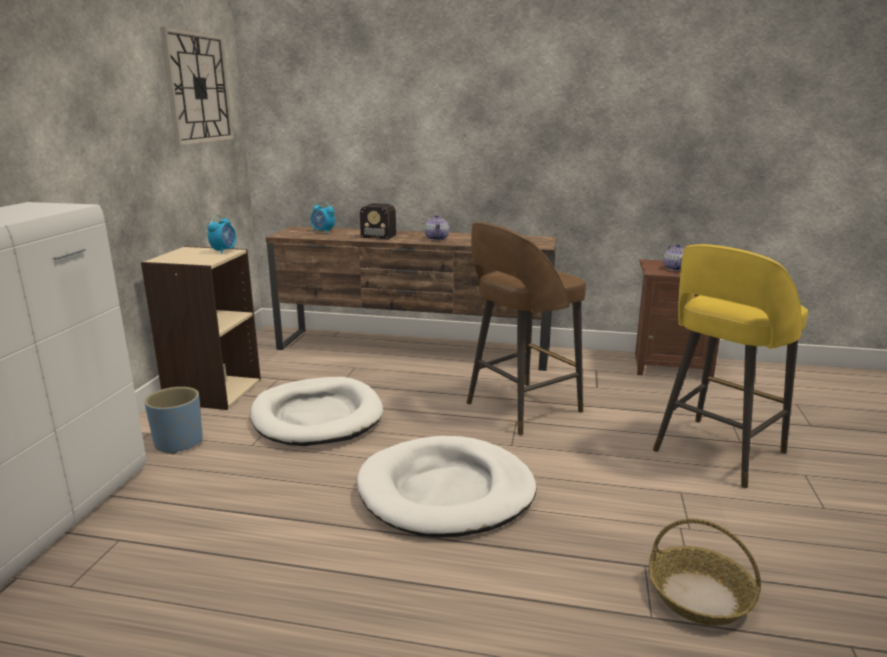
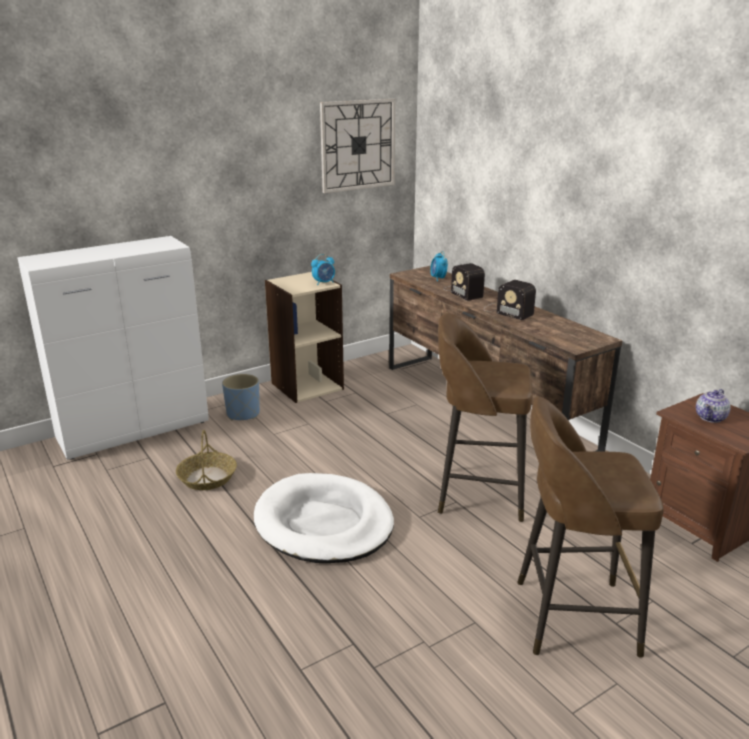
camera: 45 degrees right, 5 degrees up
white dog bed [250,377,383,446] -> none
teapot [424,215,449,241] -> radio [484,280,536,320]
basket [649,519,761,626] -> basket moved to [176,430,237,490]
yellow stool [653,244,808,489] -> brown stool [517,396,663,658]

